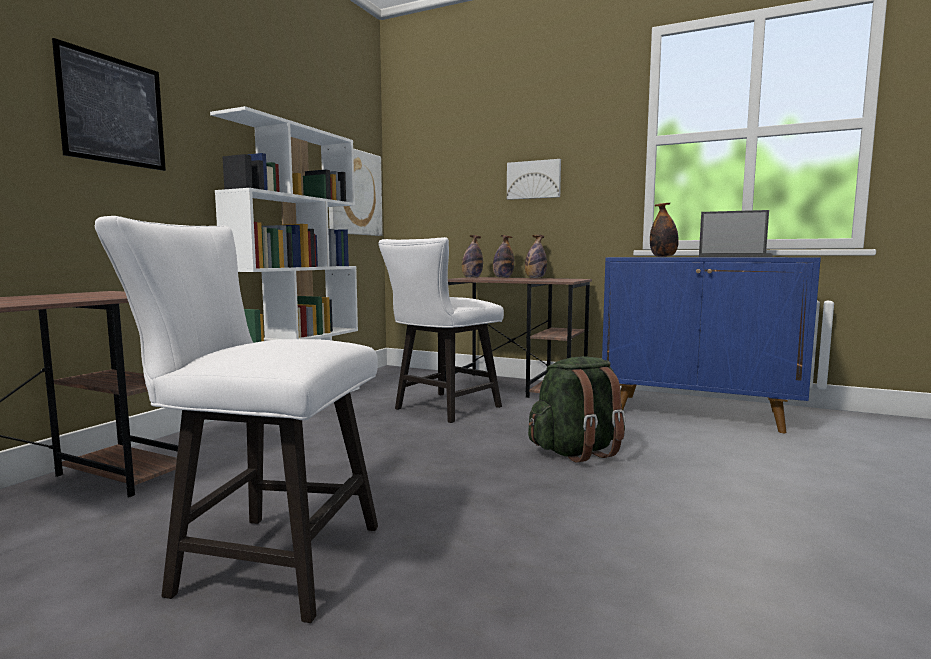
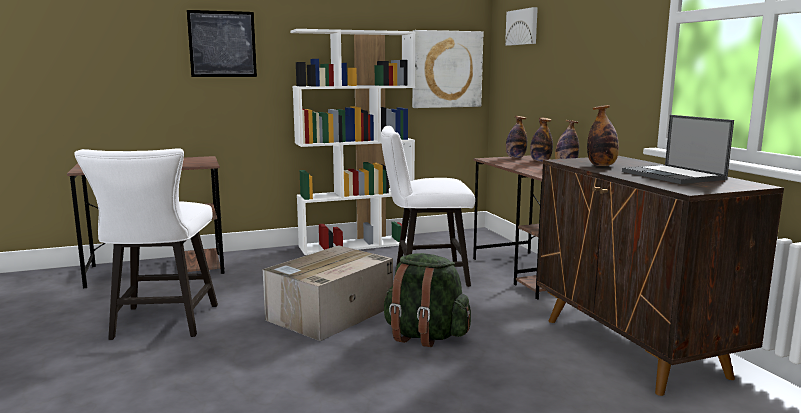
camera: 45 degrees right, 5 degrees up
white chair [95,216,378,623] -> white chair turned 150 degrees counterclockwise [74,148,218,340]
picture [507,159,561,200] -> picture moved to [505,7,538,46]
blue cabinet [602,257,821,433] -> brown cabinet [537,156,784,396]
none -> cardboard box [263,245,393,341]

